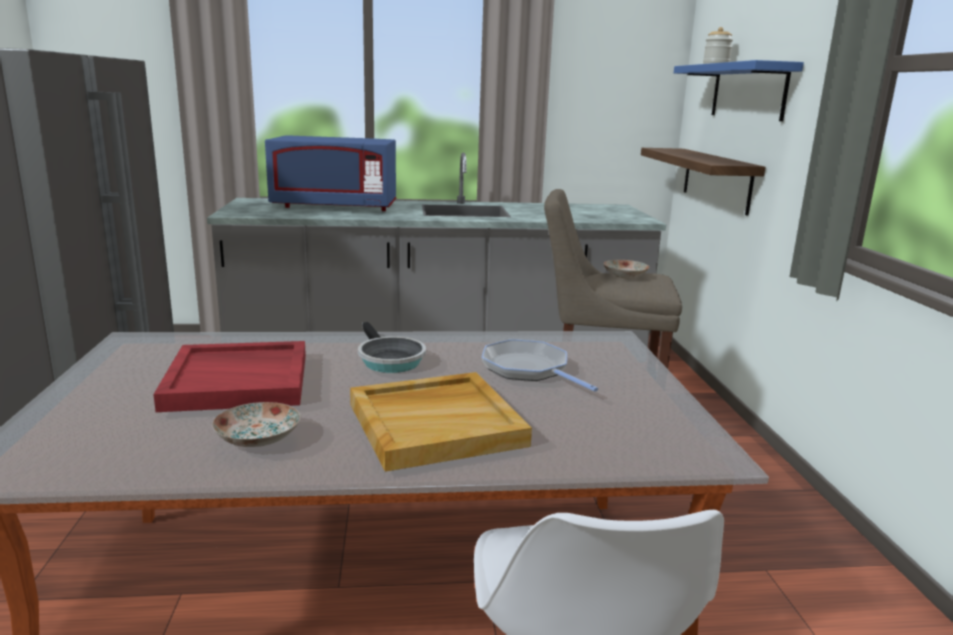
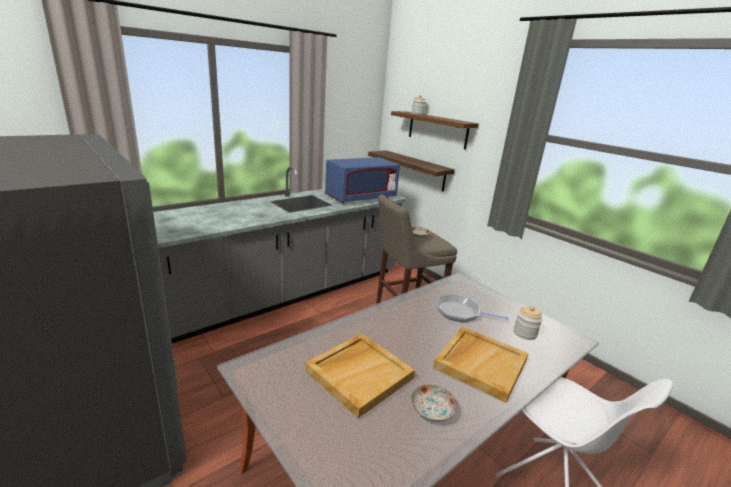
camera: 35 degrees left, 5 degrees up
red tray [153,341,306,412] -> beige tray [305,333,415,418]
blue microwave [265,135,396,211] -> blue microwave moved to [325,157,400,203]
frying pan [358,322,426,373] -> none
blue shelf [674,60,804,121] -> brown shelf [391,111,479,149]
none -> jar [514,306,543,340]

